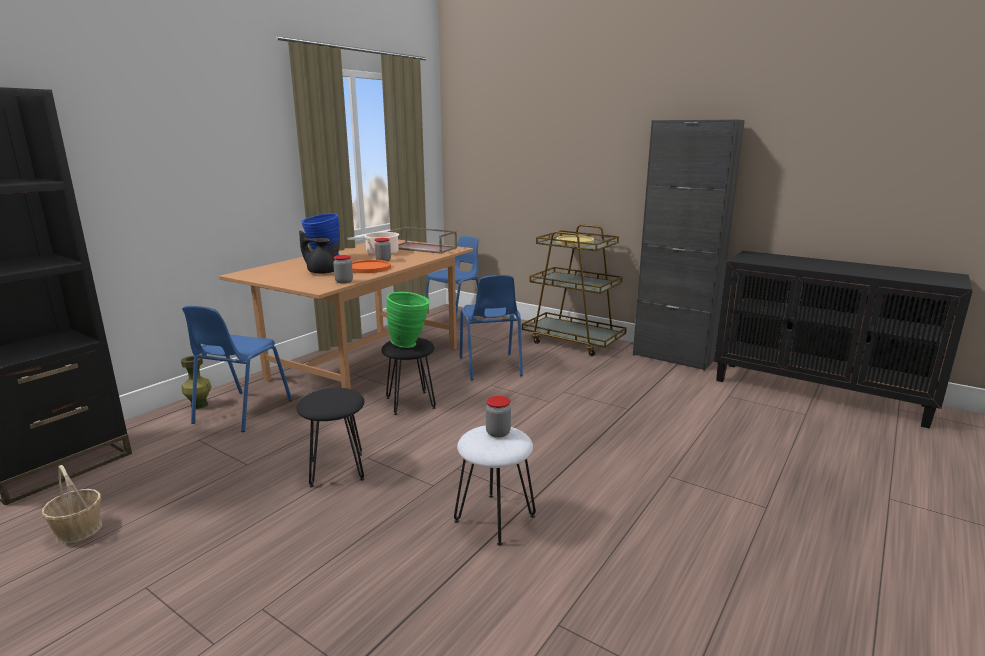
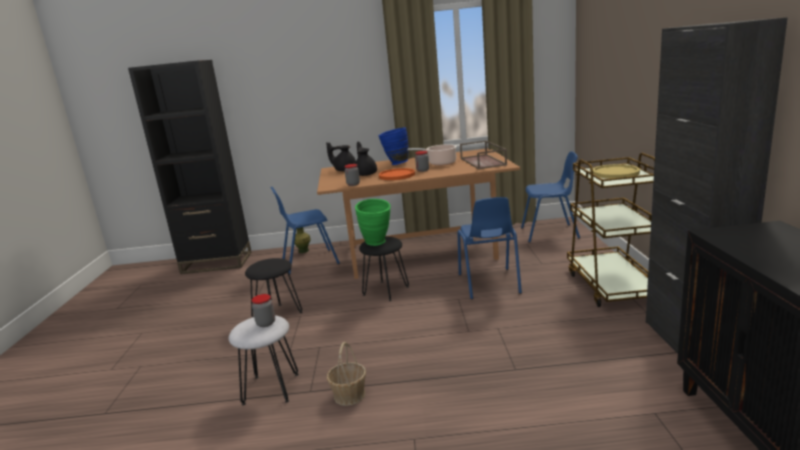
camera: 55 degrees right, 0 degrees up
basket [42,465,102,544] -> basket moved to [327,342,366,406]
blue chair [460,275,523,380] -> blue chair turned 45 degrees counterclockwise [457,197,522,299]
none -> black teapot [326,142,356,171]

